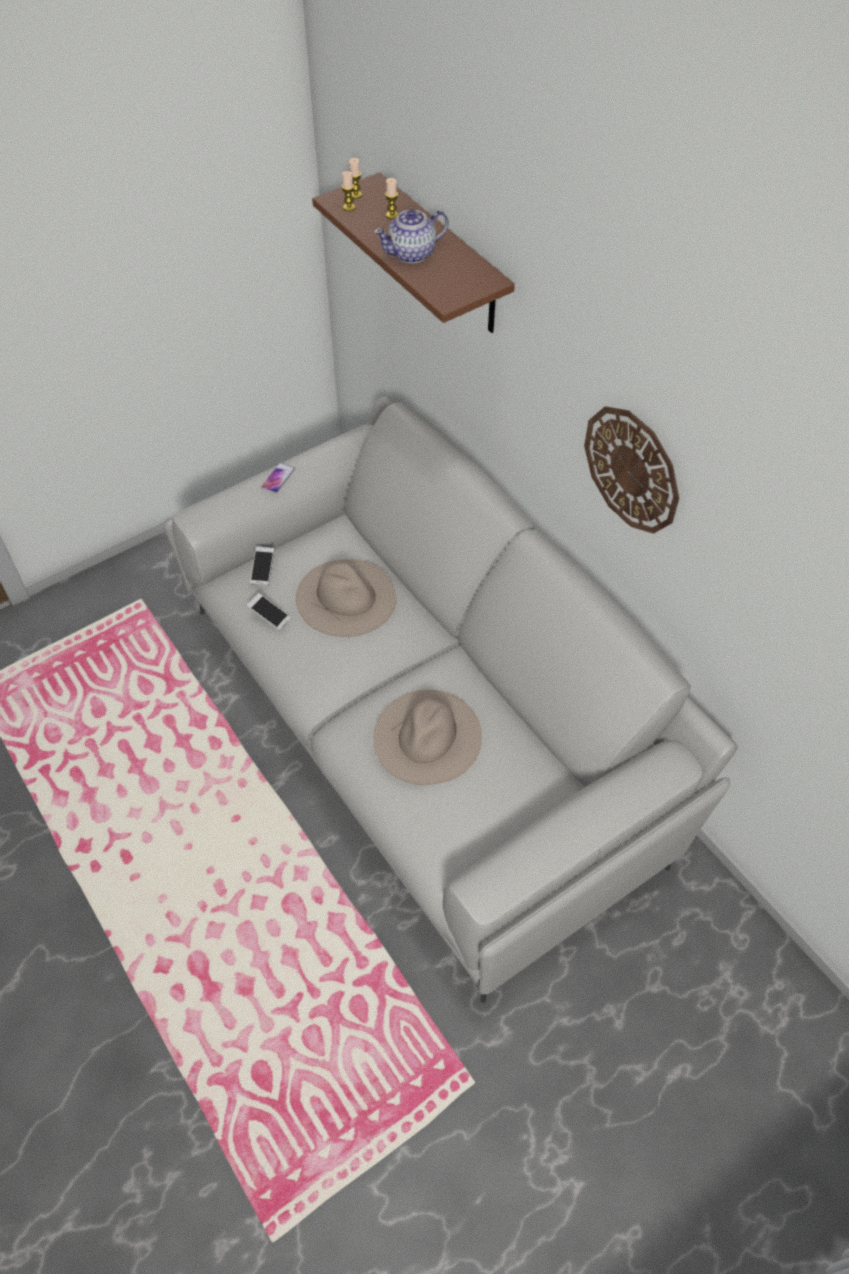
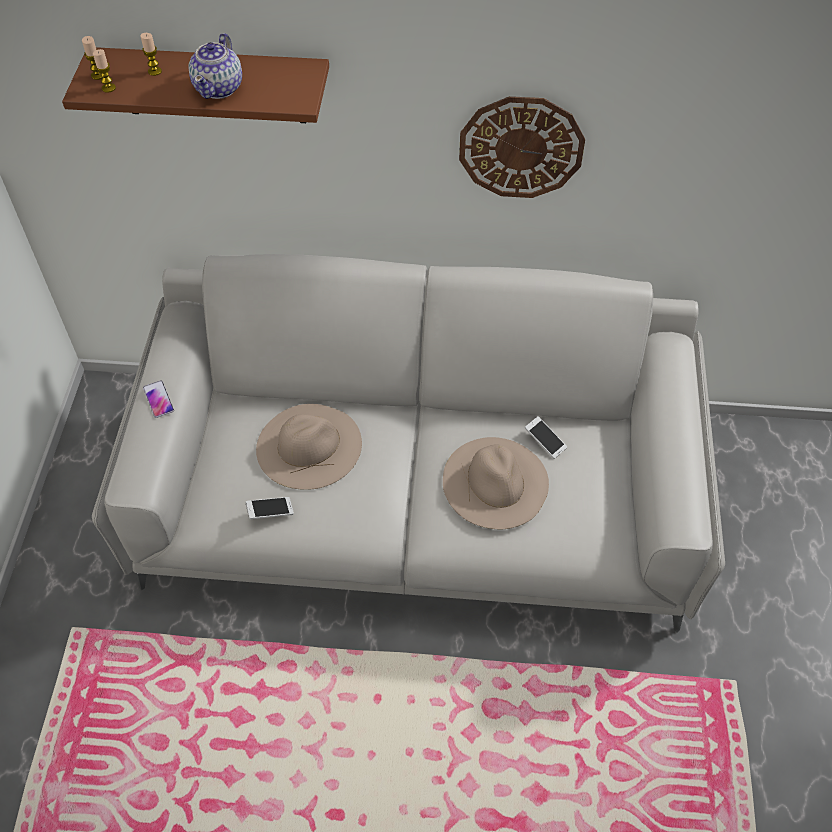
camera: 50 degrees left, 0 degrees up
phone [250,547,274,586] -> phone moved to [525,416,567,459]

